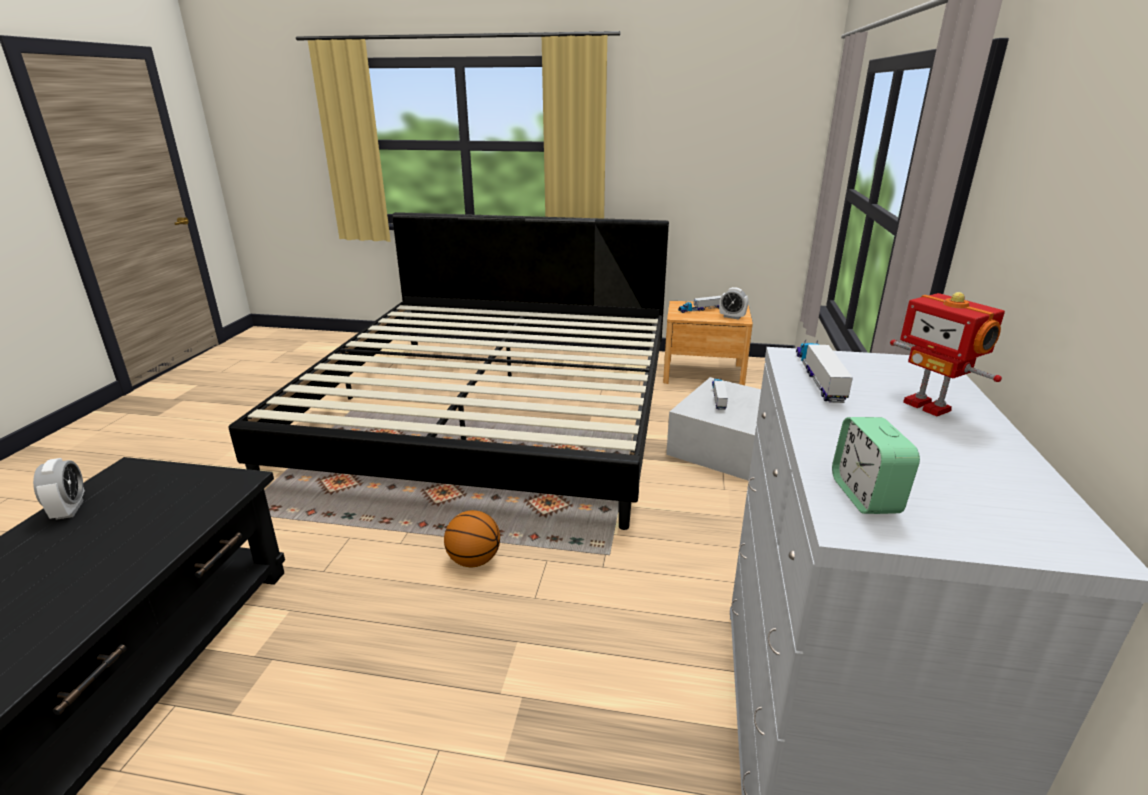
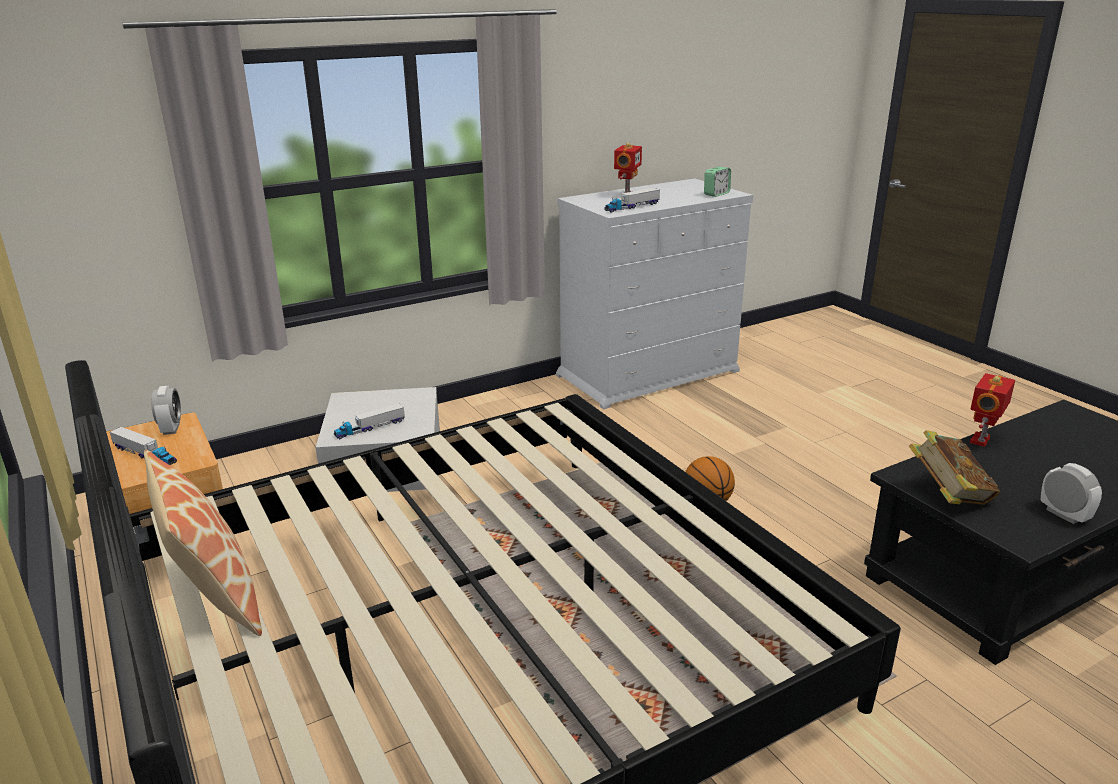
camera: 130 degrees left, 0 degrees up
alarm clock [33,458,85,520] -> alarm clock turned 120 degrees clockwise [1040,463,1102,524]
none -> pillow [144,450,262,636]
none -> book [909,430,1000,505]
none -> toy robot [970,373,1015,447]

